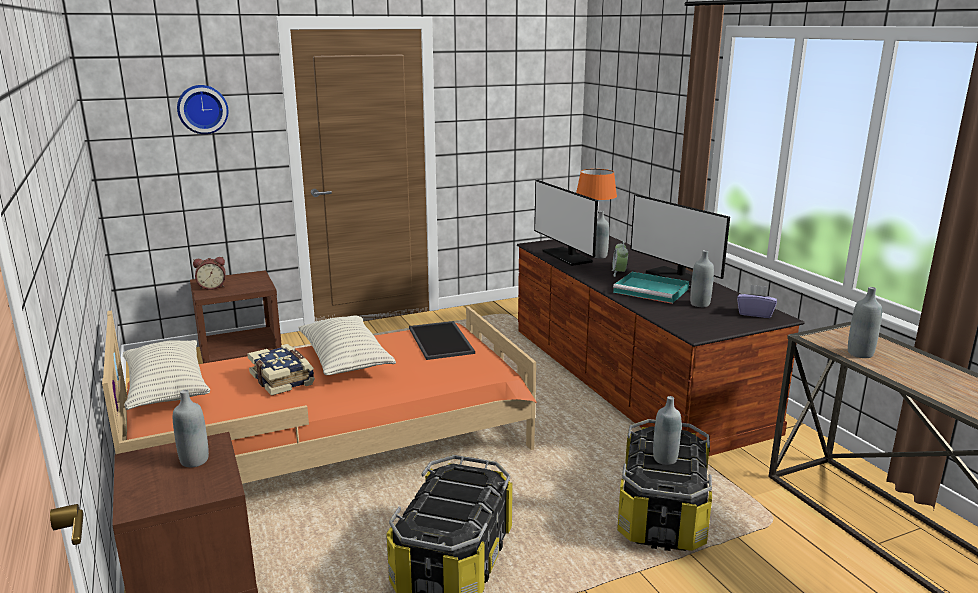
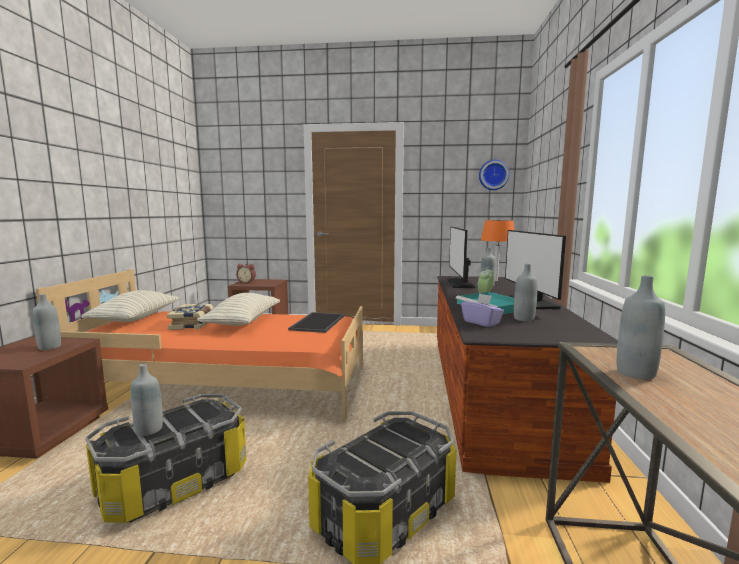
camera: 30 degrees right, 10 degrees down
wall clock [177,85,228,134] -> wall clock moved to [479,160,510,190]
grey bottle [653,396,681,465] -> grey bottle moved to [131,364,163,436]
purple tissue box [737,285,777,318] -> purple tissue box moved to [461,293,504,327]

